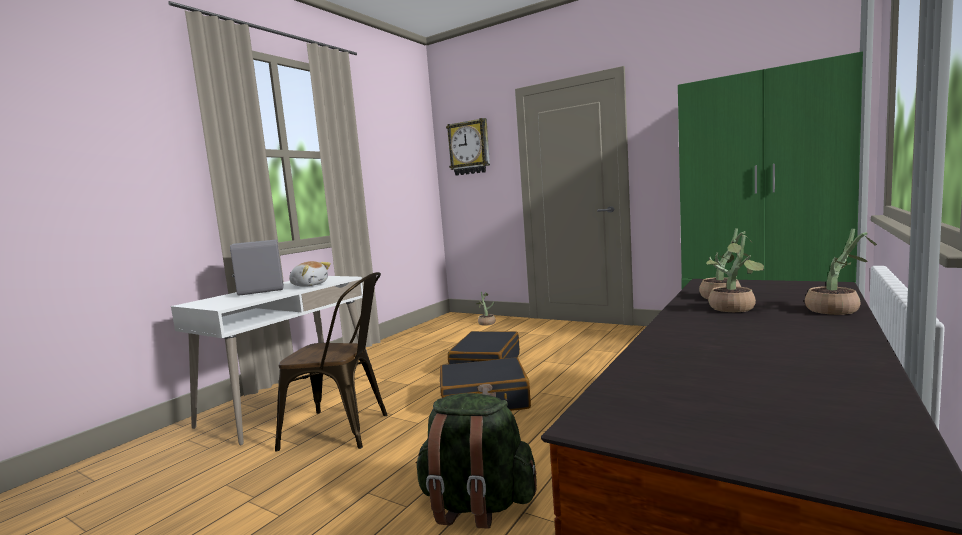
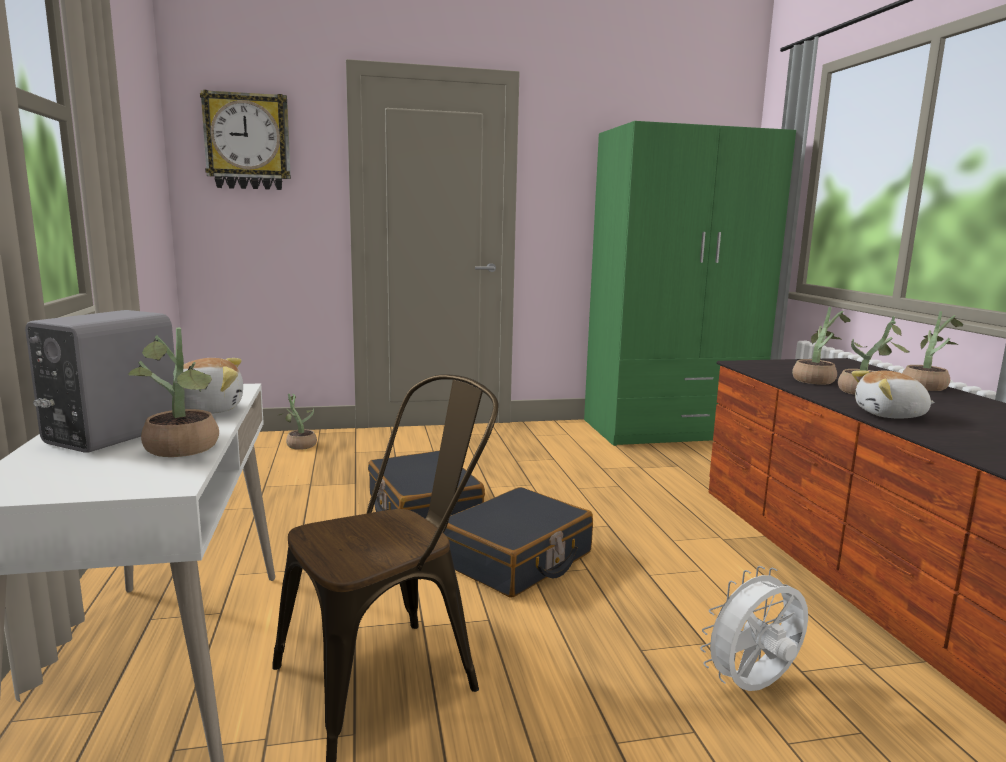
camera: 45 degrees left, 5 degrees up
green backpack [416,393,537,528] -> white fan [700,566,808,691]
none -> potted plant [128,328,219,457]
none -> plush toy [852,370,935,418]

